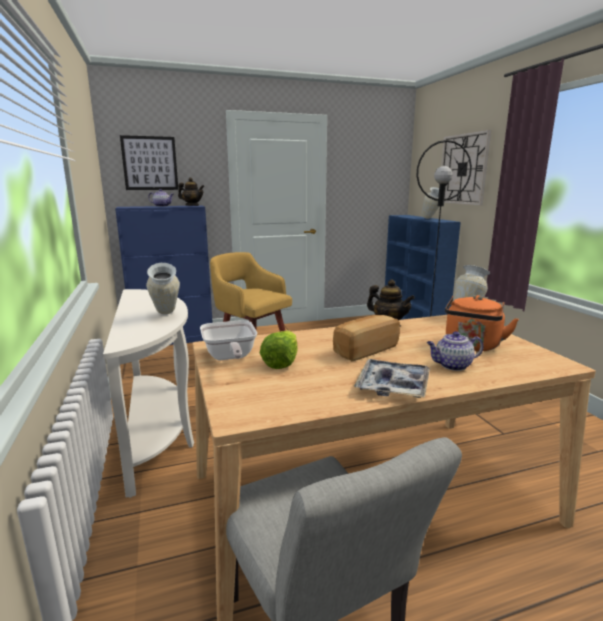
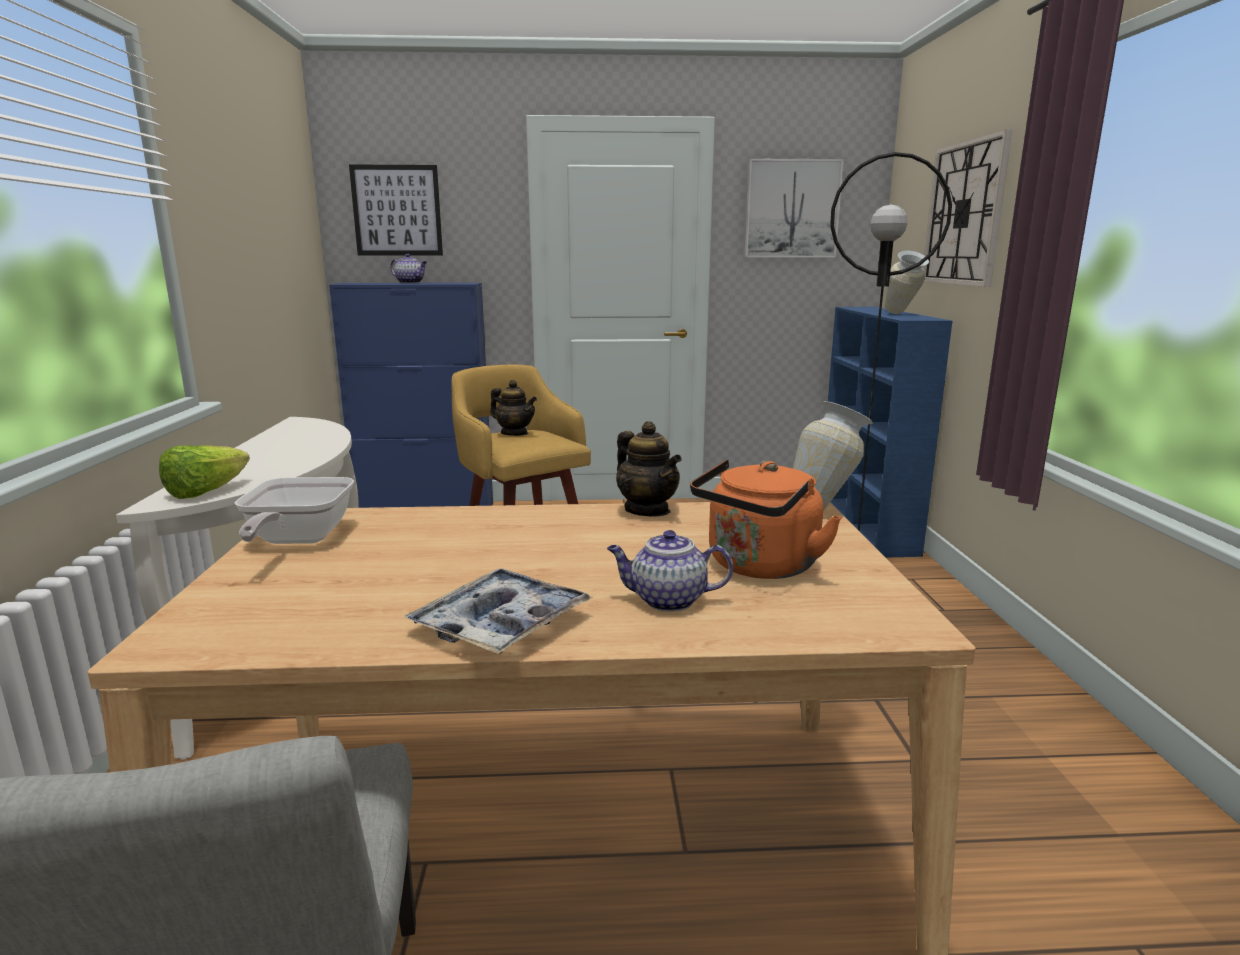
camera: 15 degrees right, 0 degrees up
vase [146,263,180,315] -> none
teapot [178,177,205,206] -> teapot moved to [490,380,537,436]
lettuce [260,330,298,369] -> lettuce moved to [159,445,250,499]
bread [333,315,400,361] -> none
none -> picture [744,159,844,258]

